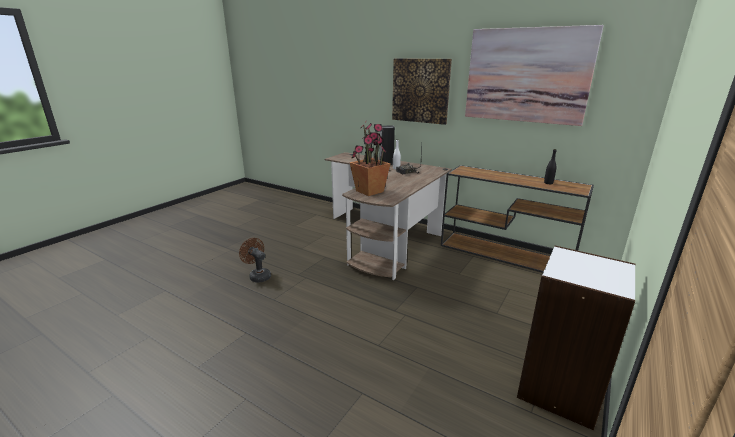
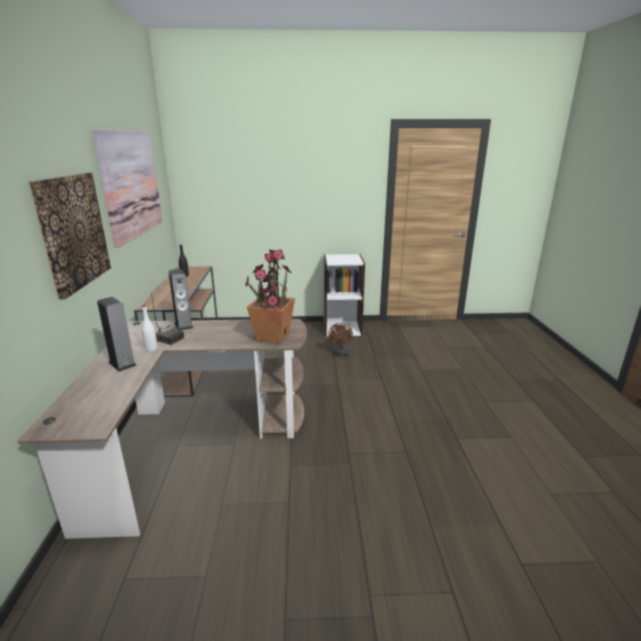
camera: 125 degrees left, 0 degrees up
brown fan [239,238,271,283] -> brown fan moved to [328,323,353,356]
none -> speaker [168,269,193,331]

